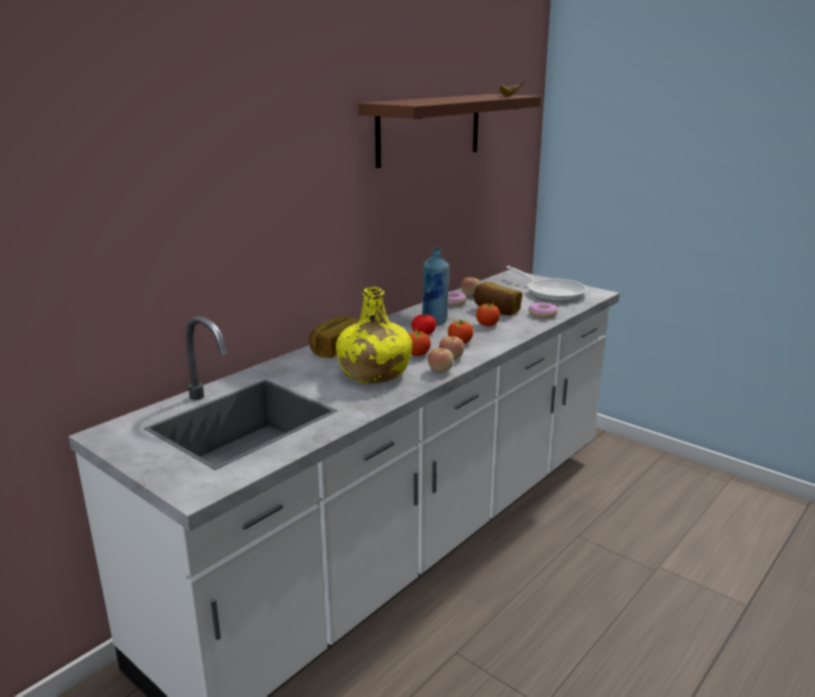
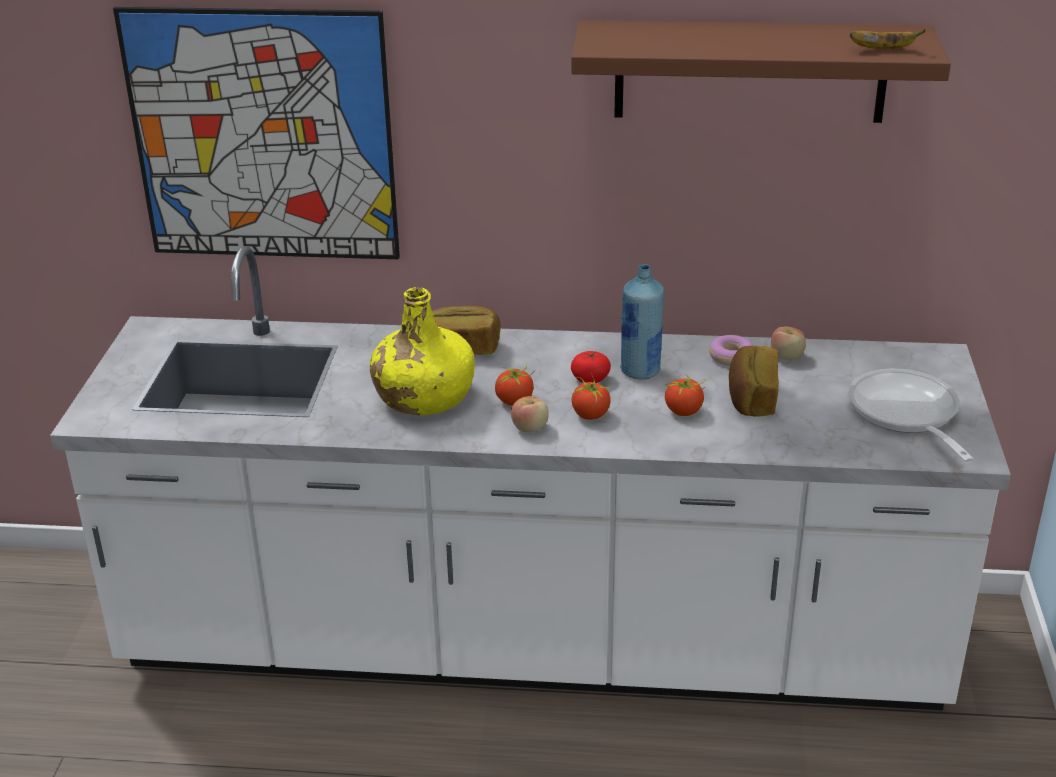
camera: 55 degrees right, 10 degrees up
apple [428,348,454,373] -> none
frying pan [506,266,587,302] -> frying pan turned 150 degrees clockwise [848,369,973,462]
donut [528,303,558,319] -> none
none -> picture [113,7,400,259]

